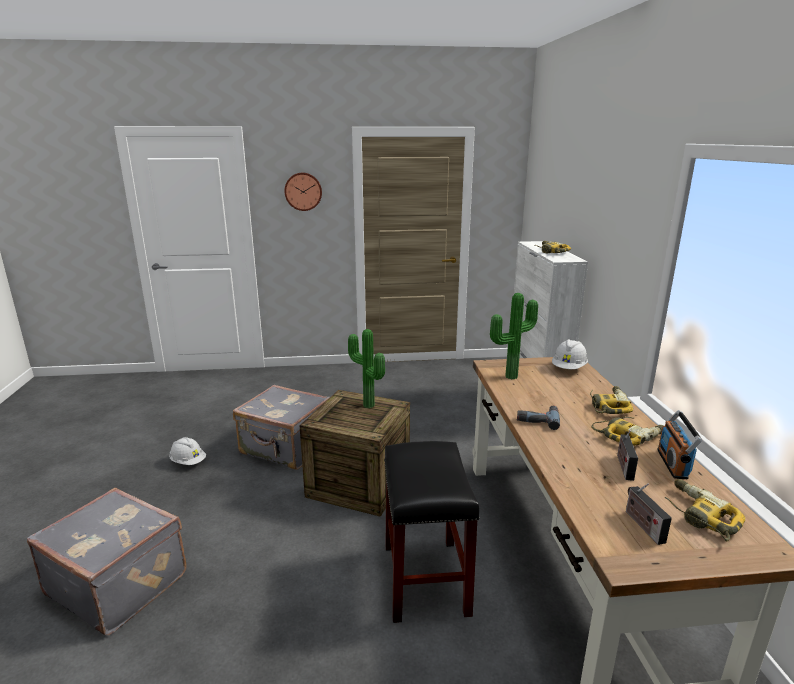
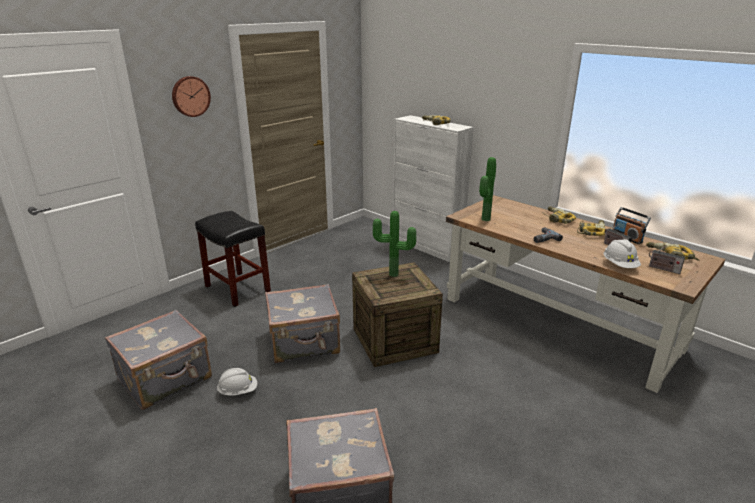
camera: 40 degrees left, 5 degrees up
black stool [384,441,480,623] -> black stool moved to [195,211,271,307]
white hard hat [552,339,588,369] -> white hard hat moved to [604,239,641,268]
none -> grey suitcase [105,309,212,410]

